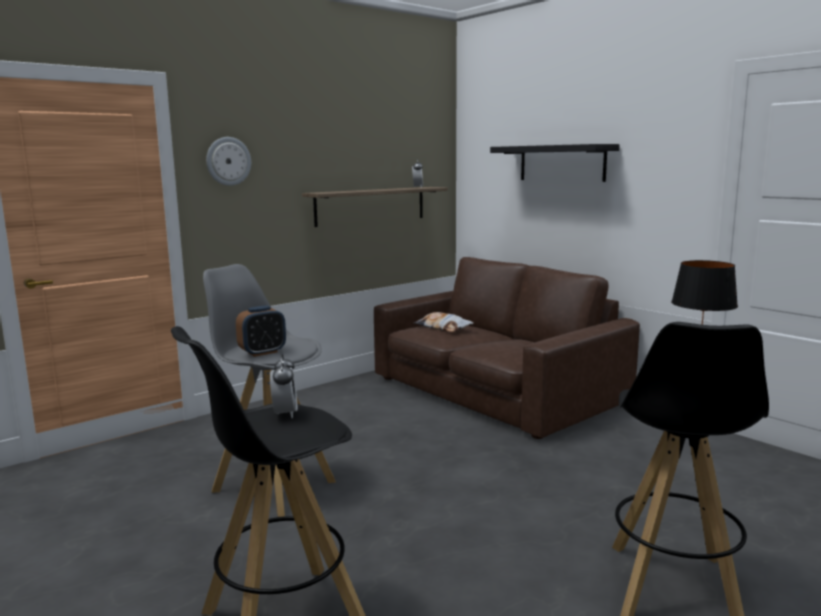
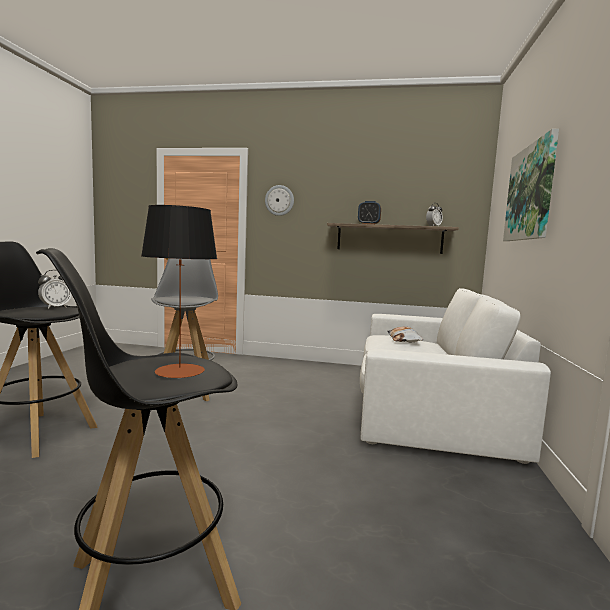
camera: 50 degrees right, 5 degrees down
alarm clock [236,306,286,357] -> alarm clock moved to [358,201,381,224]
brown sofa [374,257,640,439] -> white sofa [360,288,551,464]
black shelf [490,144,620,182] -> picture [503,129,559,241]

